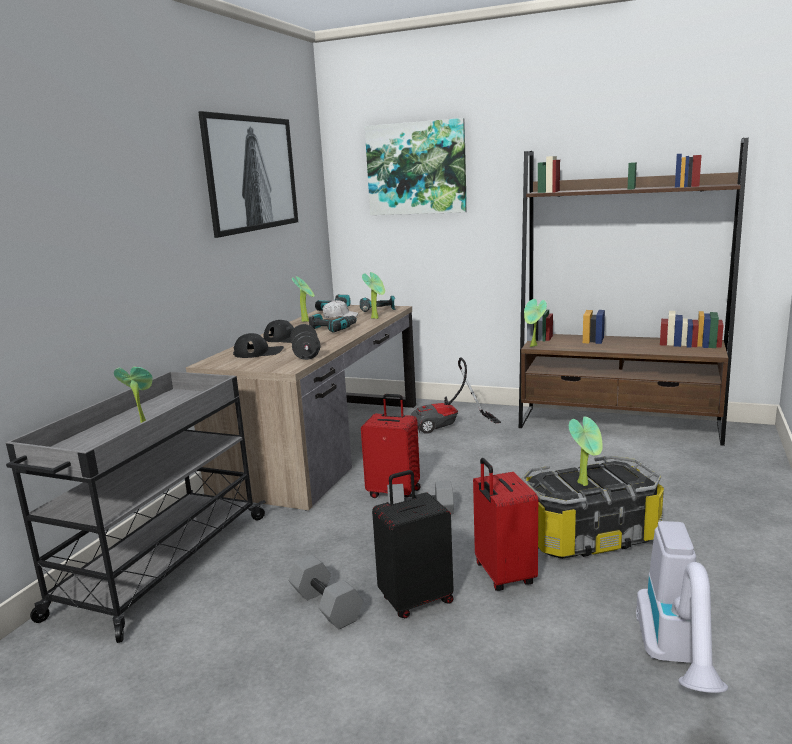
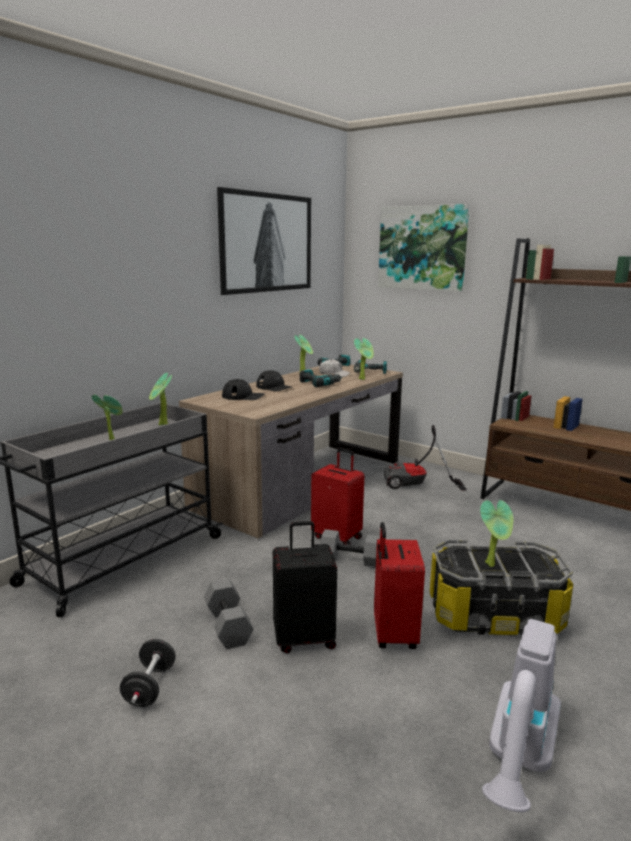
camera: 15 degrees right, 0 degrees up
black dumbbell [290,324,320,360] -> black dumbbell moved to [120,639,176,707]
potted plant [524,299,547,347] -> potted plant moved to [149,373,172,425]

